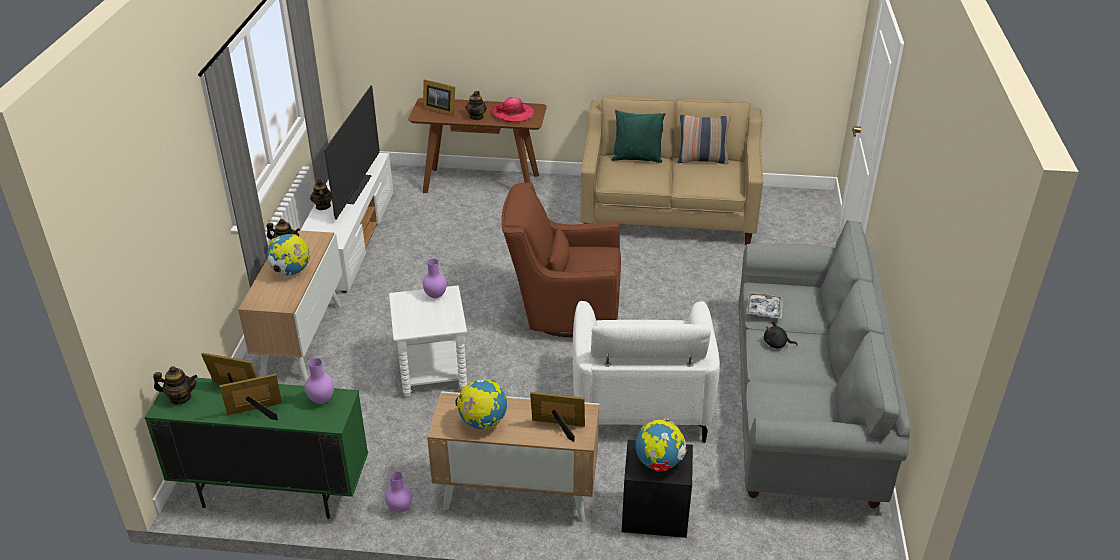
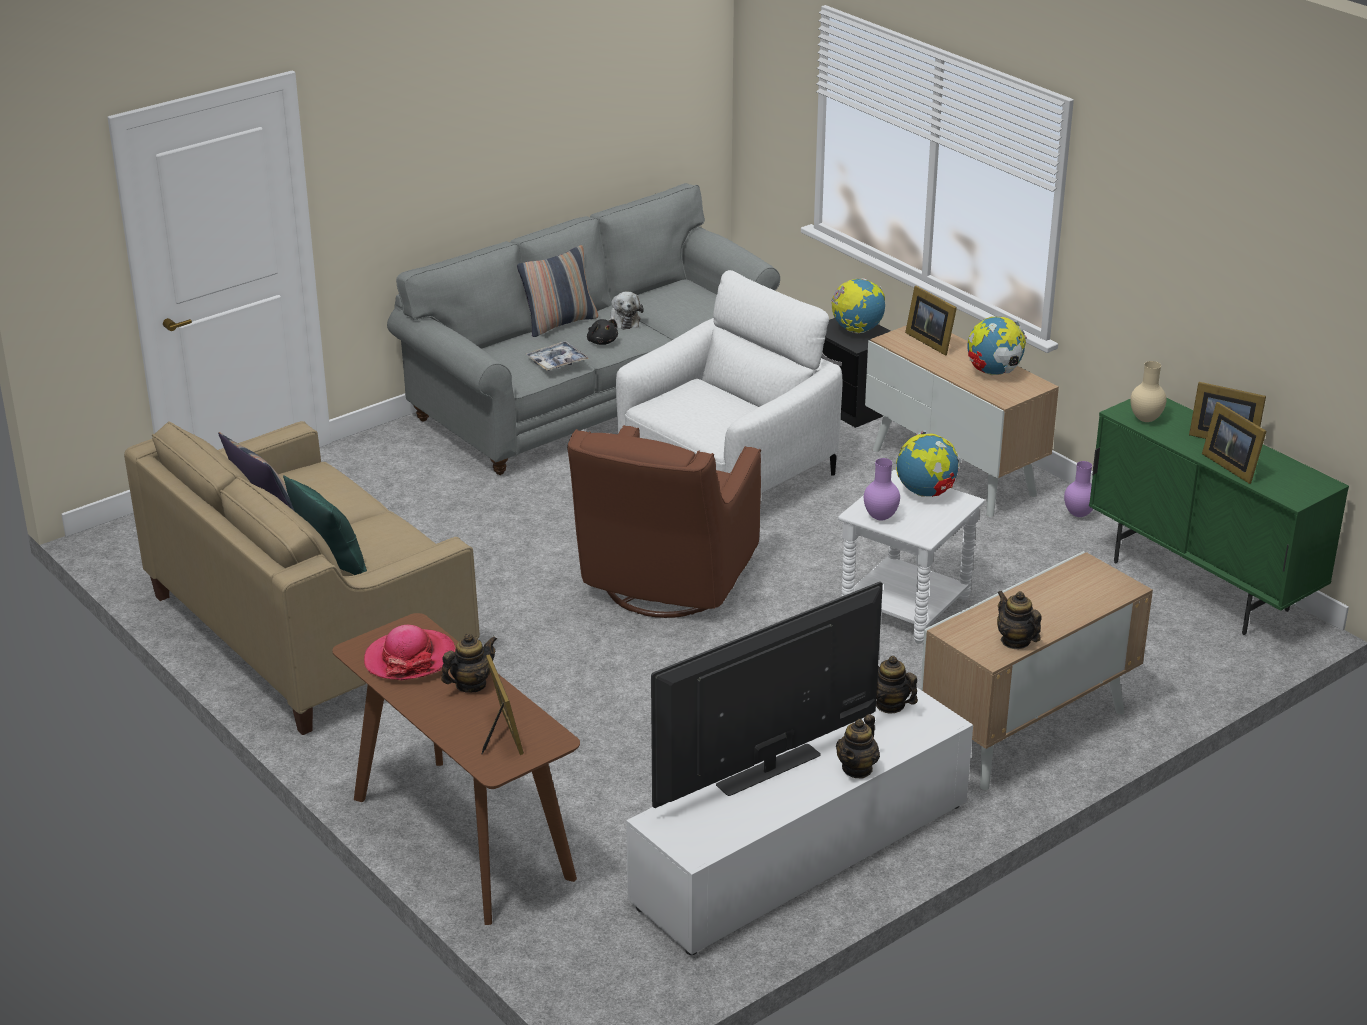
camera: 135 degrees left, 5 degrees down
teapot [153,366,197,405] -> teapot moved to [876,656,918,714]
globe [267,234,310,276] -> globe moved to [896,430,961,497]
purple vase [305,358,334,404] -> beige vase [1130,361,1167,422]
brown armchair [502,182,621,337] -> brown armchair turned 60 degrees clockwise [567,425,761,618]
none -> pillow [517,245,598,337]
none -> plush toy [609,292,644,330]

